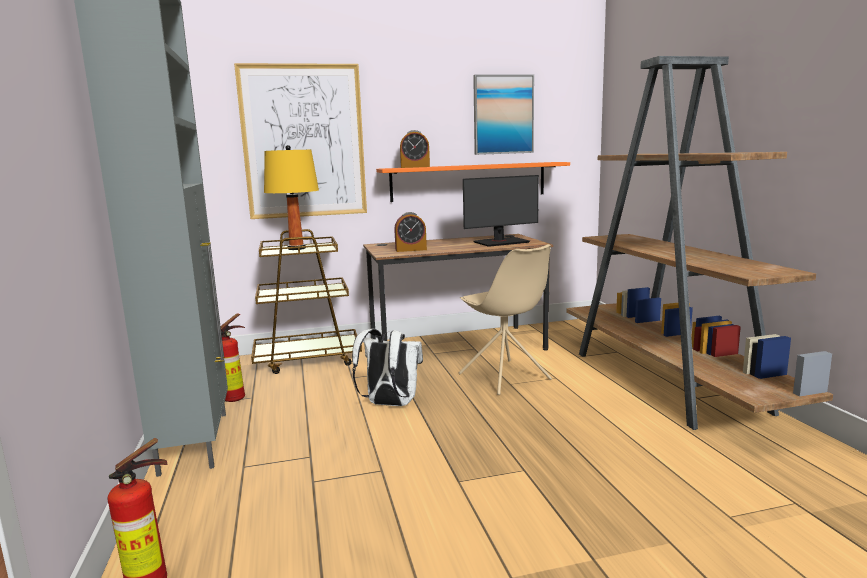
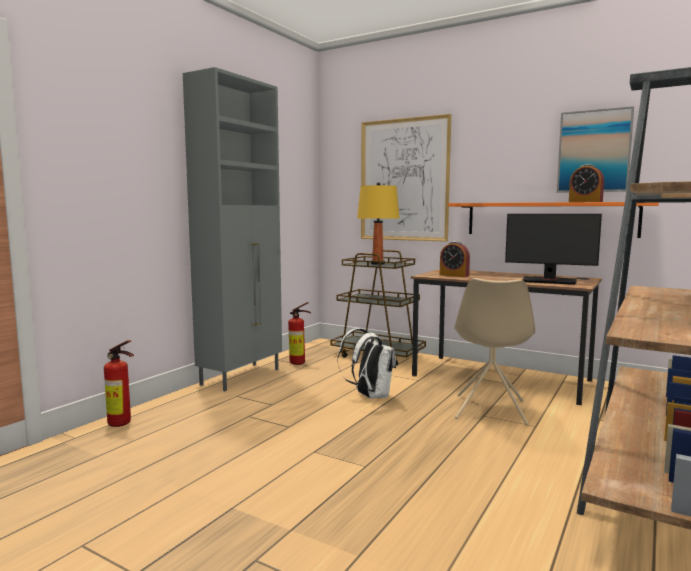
camera: 45 degrees right, 5 degrees down
alarm clock [400,130,430,168] -> alarm clock moved to [569,164,604,202]

